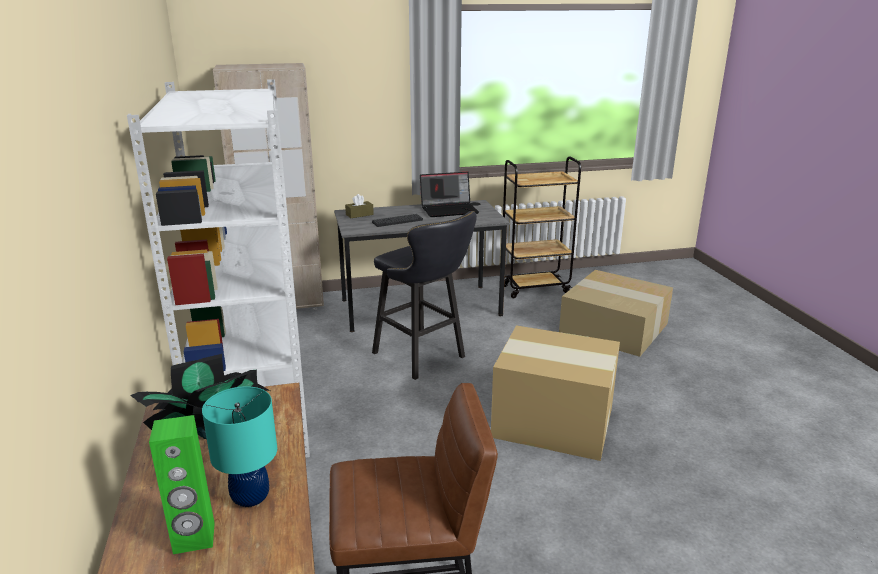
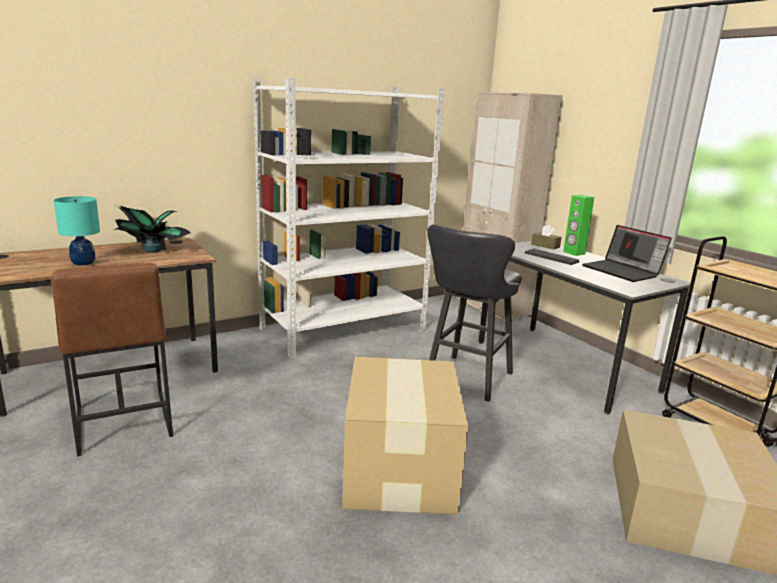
camera: 70 degrees right, 5 degrees down
green speaker [149,415,215,554] -> green speaker moved to [563,195,594,256]

